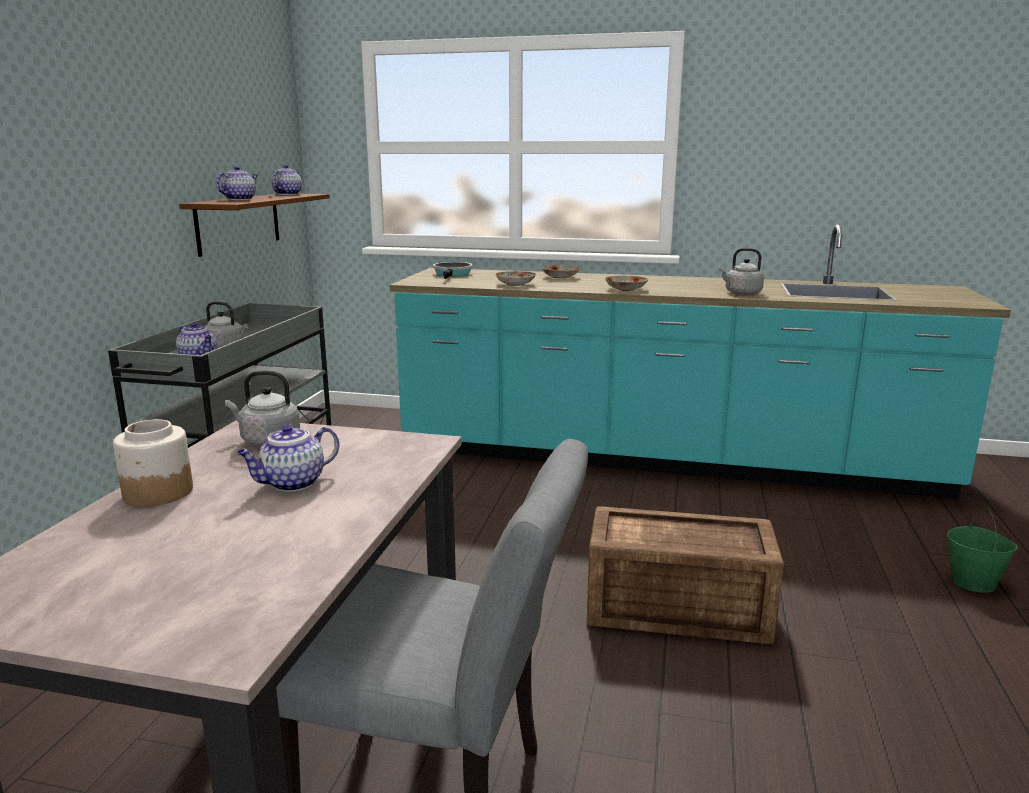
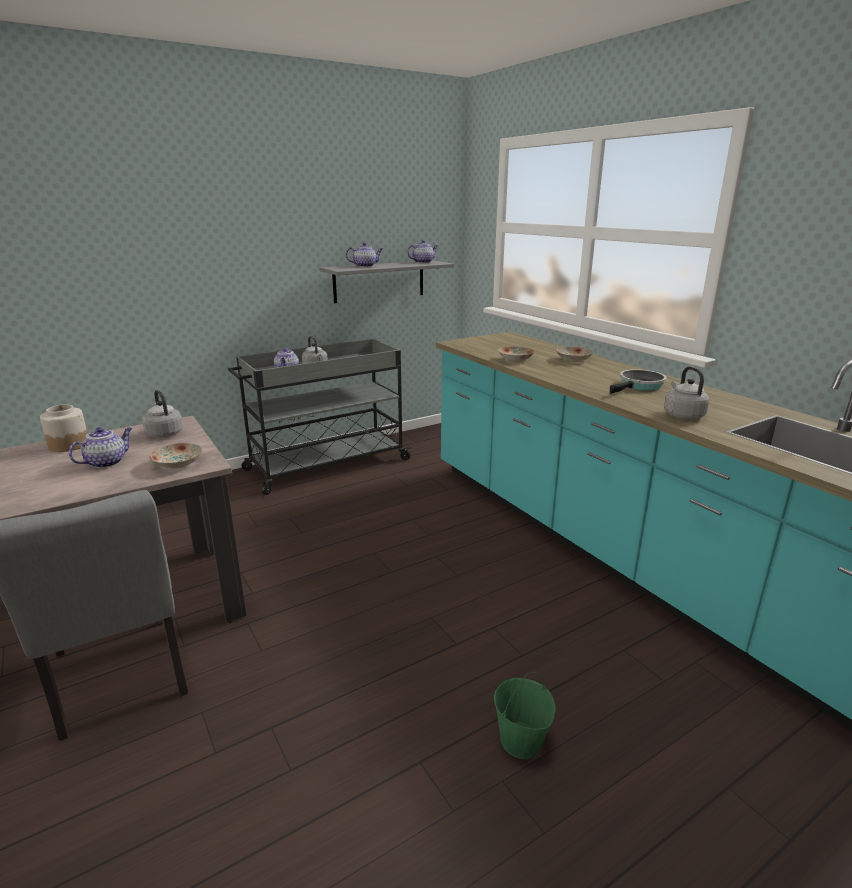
camera: 45 degrees right, 5 degrees up
brown shelf [179,194,330,257] -> grey shelf [319,260,454,303]
teapot [236,424,339,491] -> teapot turned 120 degrees clockwise [68,427,132,468]
frying pan [433,262,473,279] -> frying pan moved to [610,369,667,394]
crate [587,506,784,644] -> none
plate [605,276,648,291] -> plate moved to [149,443,202,469]
green bucket [947,508,1018,593] -> green bucket moved to [494,672,556,759]

